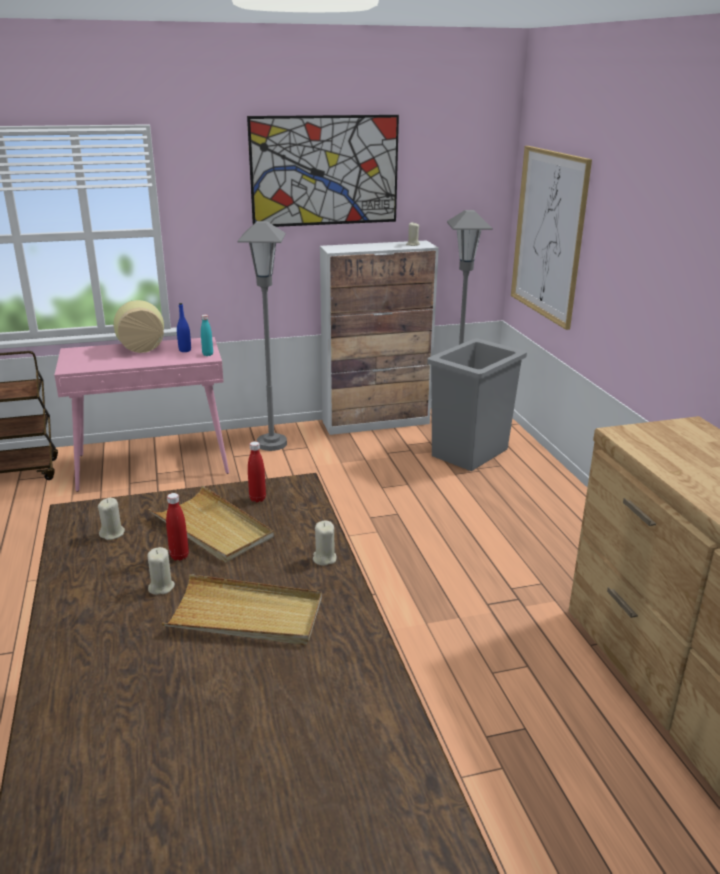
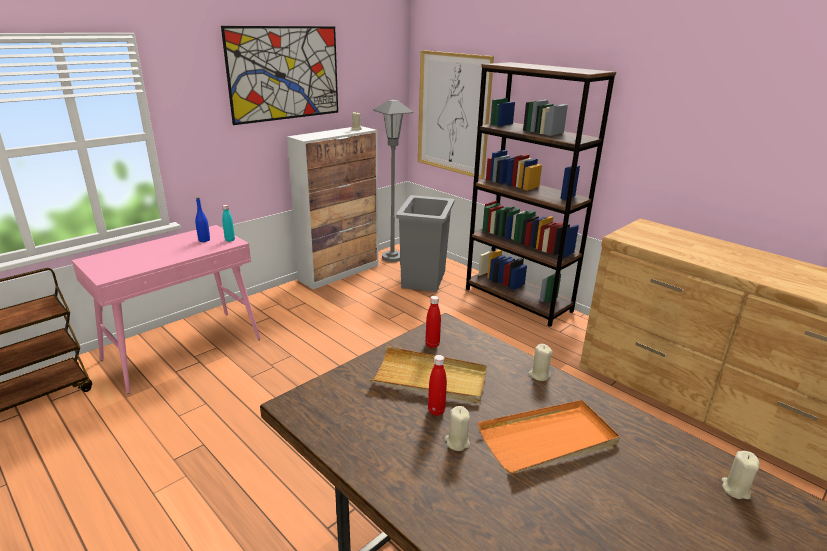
camera: 30 degrees left, 0 degrees up
beige candle [98,498,125,540] -> beige candle moved to [721,451,760,499]
vase [113,300,164,353] -> none
beige tray [162,574,322,645] -> orange tray [478,400,620,474]
grey floor lamp [238,221,287,451] -> none
none -> brown bookcase [466,62,616,327]

